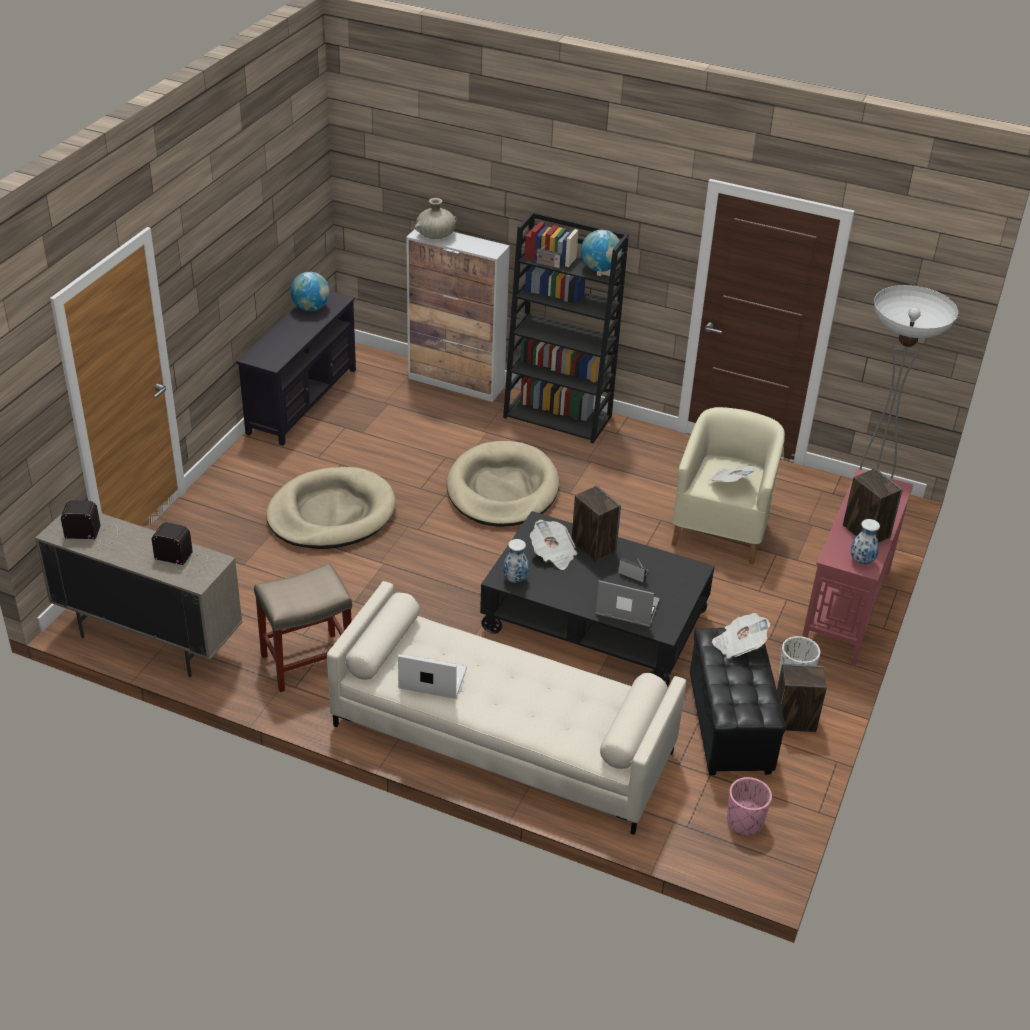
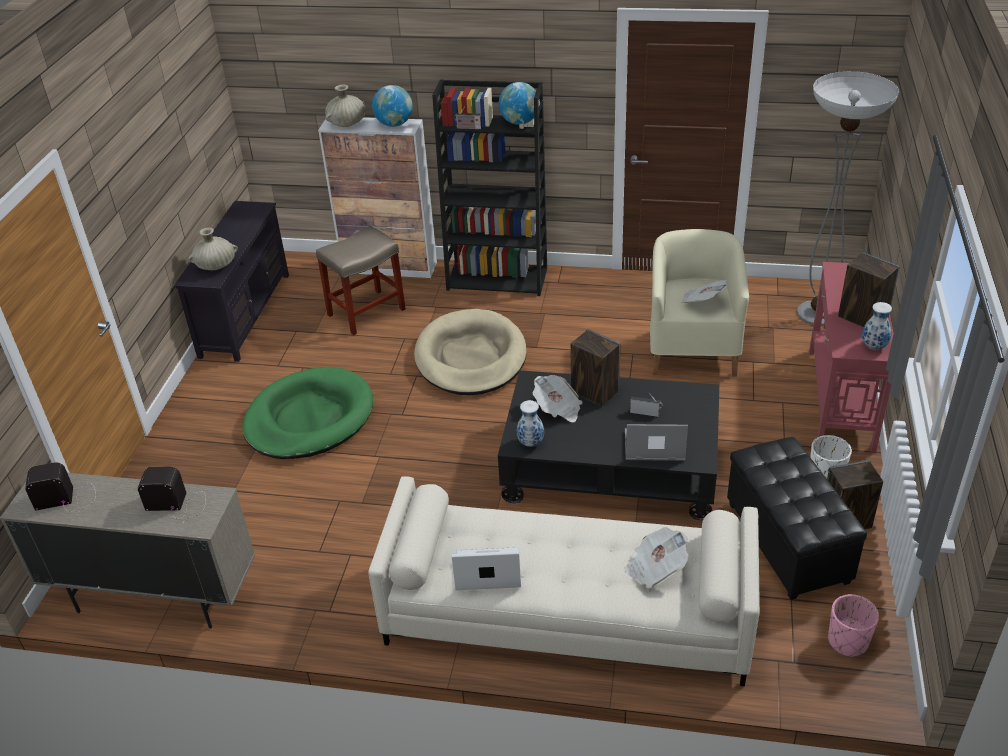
camera: 10 degrees left, 0 degrees up
beige stool [254,563,352,692] -> beige stool moved to [316,226,405,335]
beige dog bed [266,467,396,549] -> green dog bed [242,367,373,459]
globe [290,272,330,311] -> globe moved to [372,85,413,127]
newspaper [712,613,771,659] -> newspaper moved to [625,527,688,588]
none -> beige vase [188,228,238,270]

